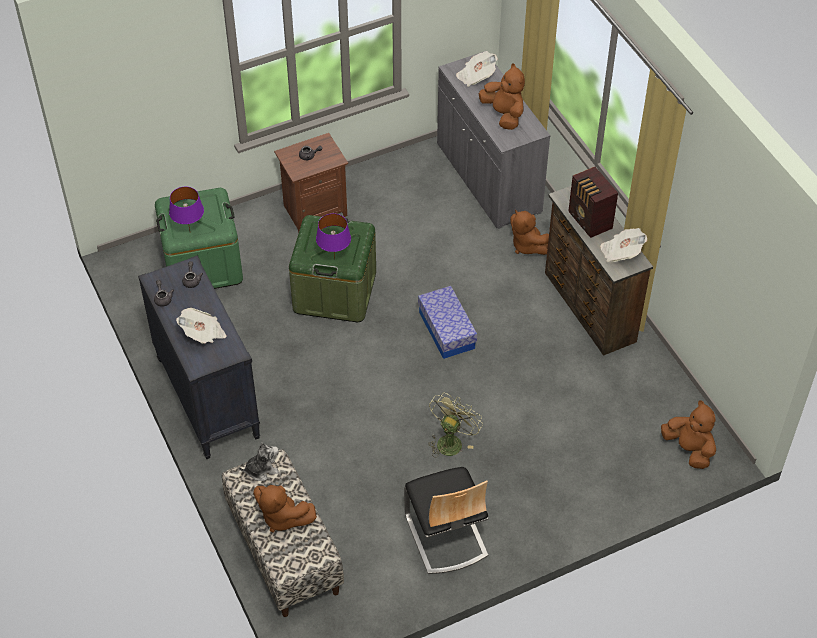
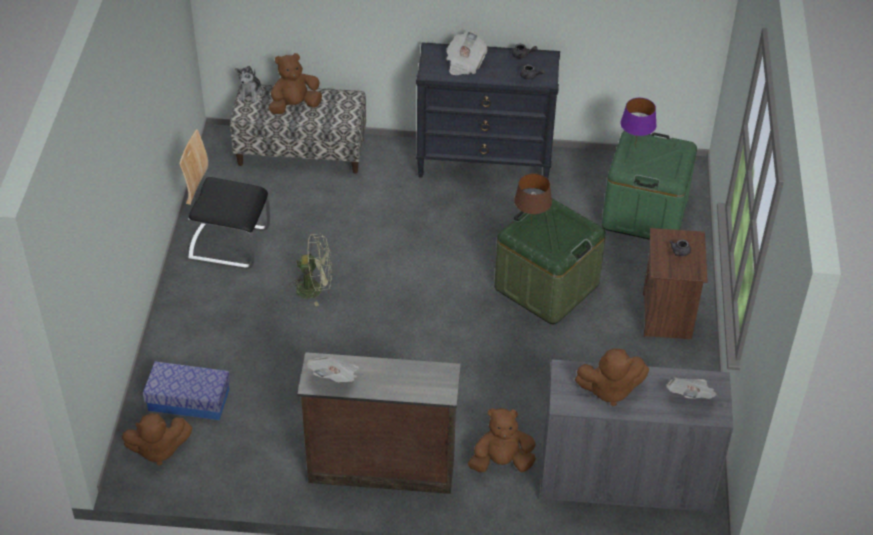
camera: 120 degrees right, 5 degrees down
plush toy [239,443,279,481] -> plush toy moved to [235,66,263,102]
purple table lamp [316,213,351,260] -> brown table lamp [514,173,552,224]
storage box [418,286,477,359] -> storage box moved to [143,362,230,420]
green fan [428,393,483,458] -> green fan turned 60 degrees counterclockwise [289,234,332,306]
radio [568,167,618,238] -> none

